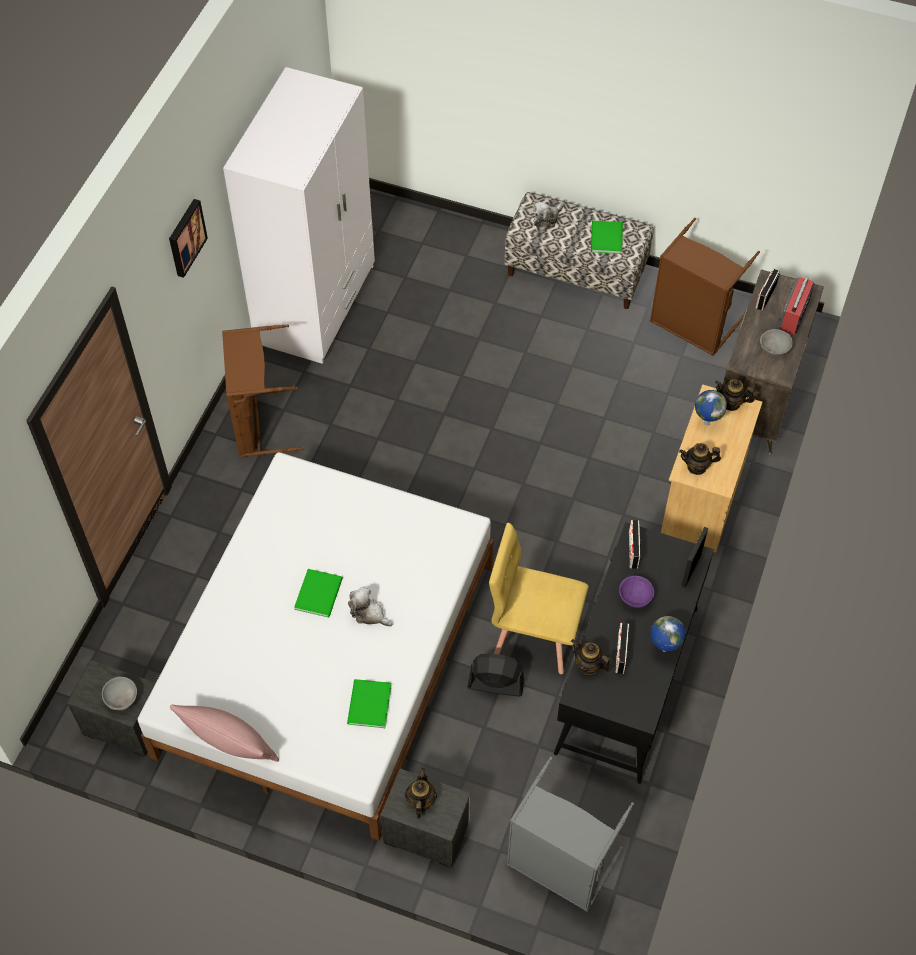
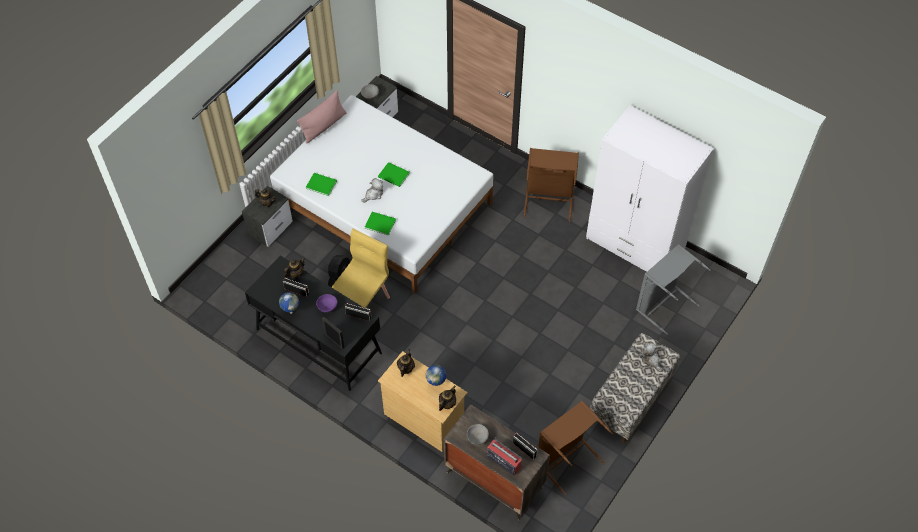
camera: 105 degrees right, 0 degrees up
picture [169,199,208,278] -> none
grey laundry basket [507,757,634,912] -> grey laundry basket moved to [636,244,711,335]
green book [591,220,623,254] -> green book moved to [365,212,396,236]

